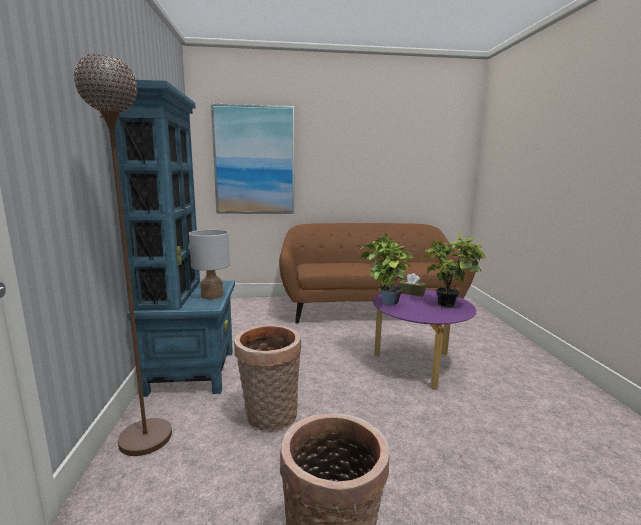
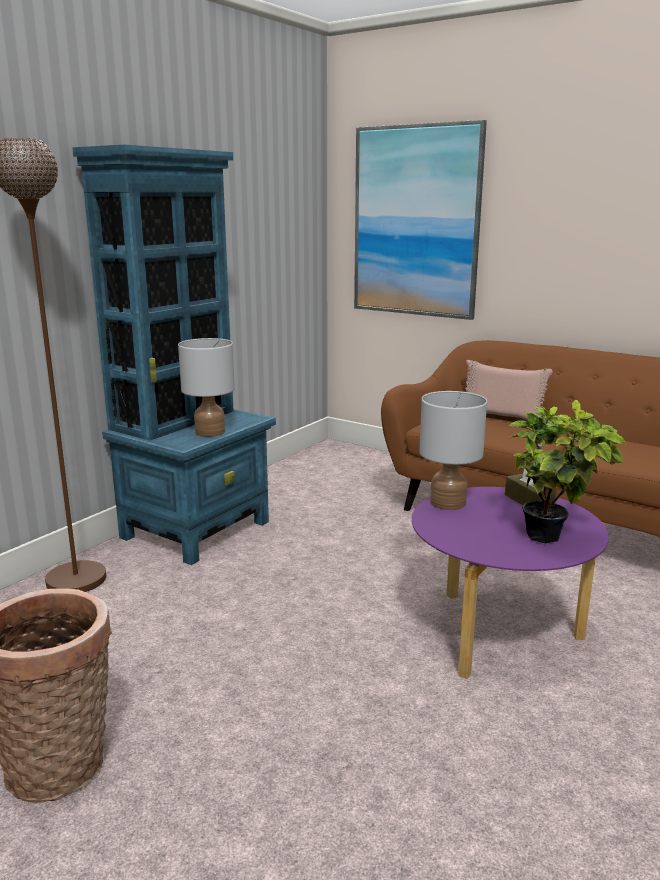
camera: 40 degrees right, 5 degrees up
basket [234,324,301,432] -> none
potted plant [360,233,414,305] -> grey table lamp [419,391,487,510]
none -> beige pillow [465,360,553,420]

